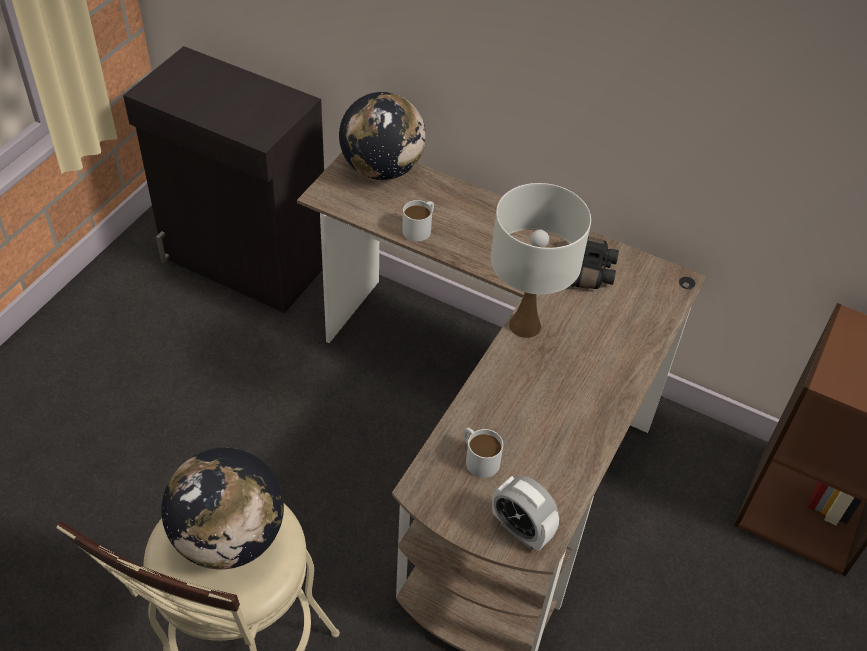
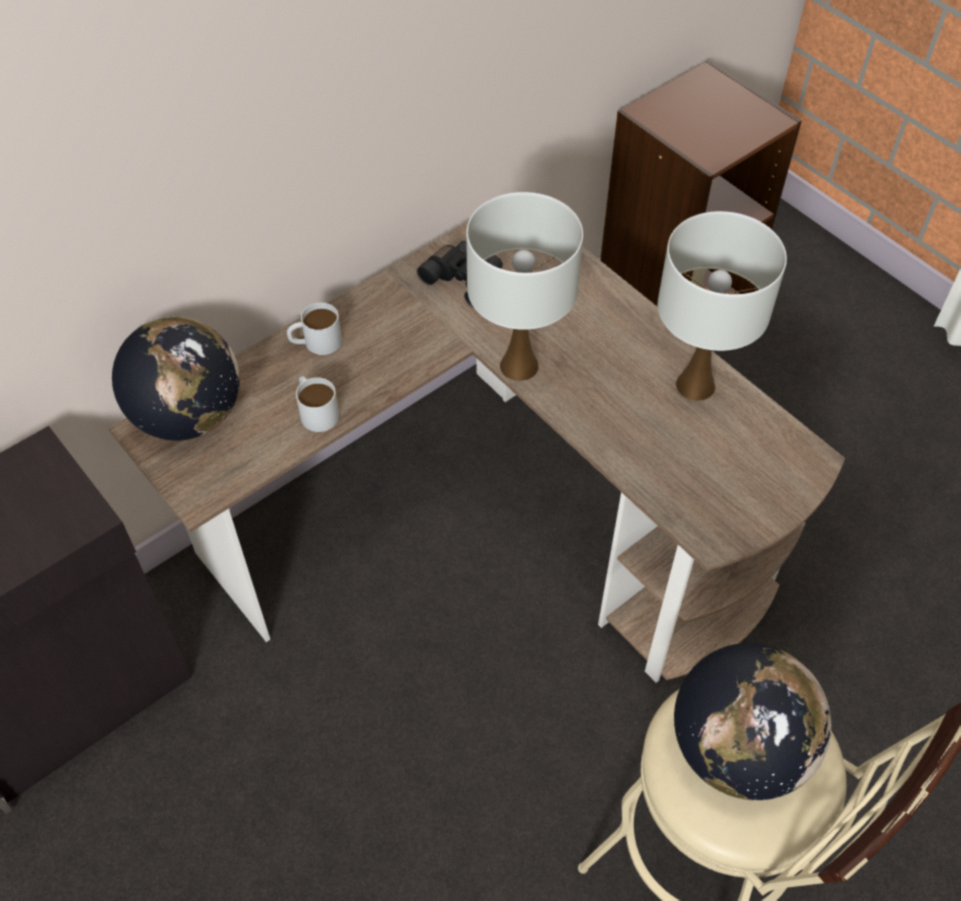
camera: 65 degrees left, 5 degrees up
white mug [463,427,503,478] -> white mug moved to [287,303,342,355]
alarm clock [492,476,559,551] -> none
none -> white table lamp [658,211,787,401]

